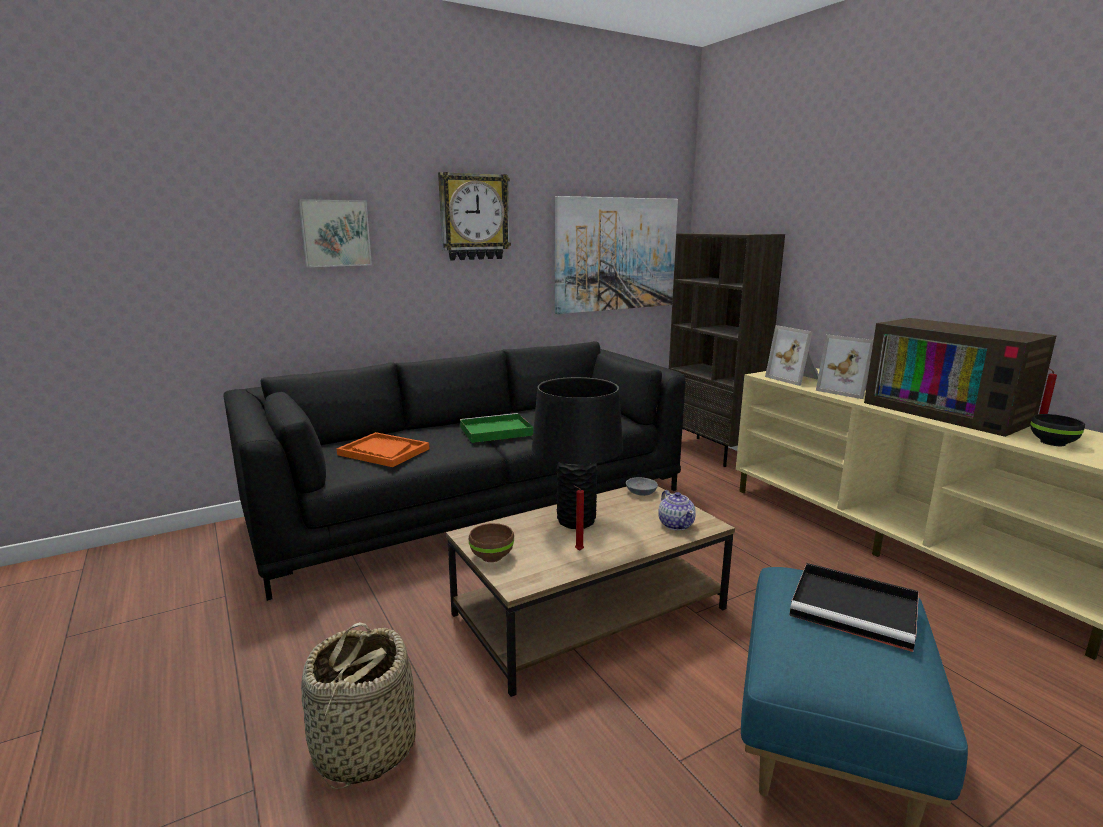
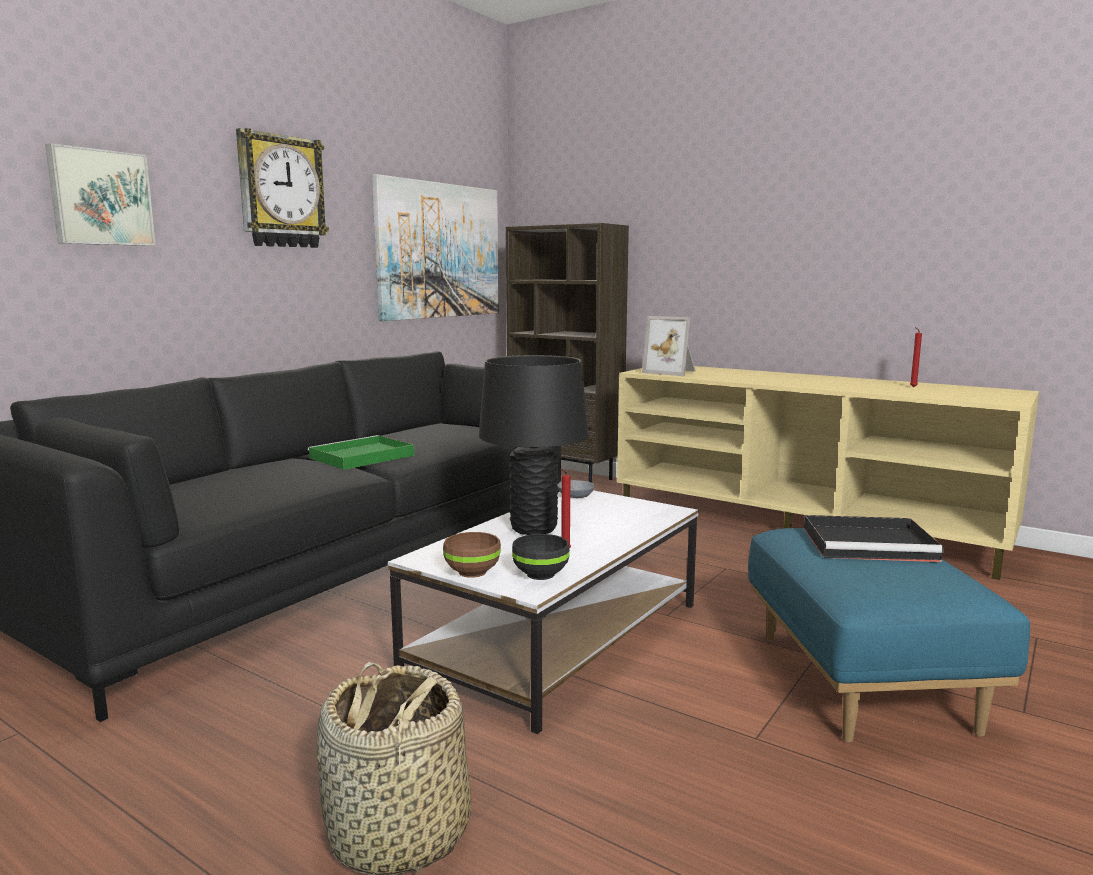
camera: 25 degrees left, 5 degrees down
orange tray [337,432,429,467] -> none
brown coffee table [446,486,735,697] -> white coffee table [388,490,699,734]
teapot [658,490,696,531] -> none
picture frame [816,334,874,399] -> none
television [864,318,1057,437] -> none
black bowl [1030,414,1085,446] -> black bowl moved to [512,534,570,580]

